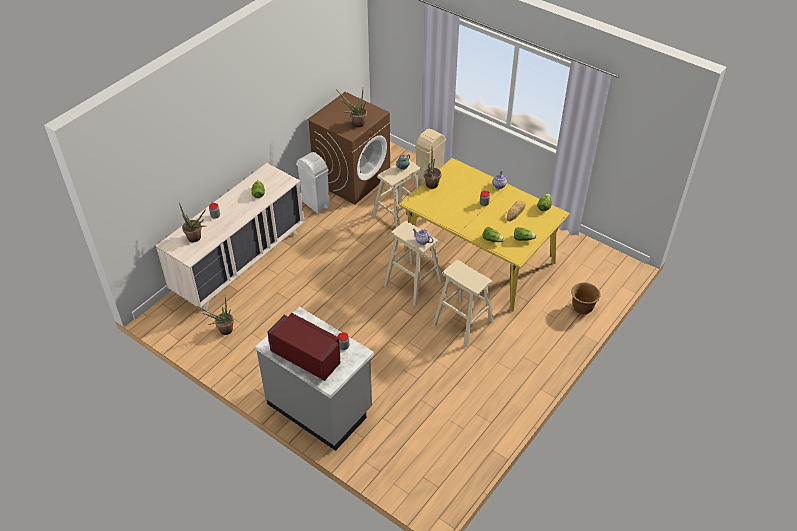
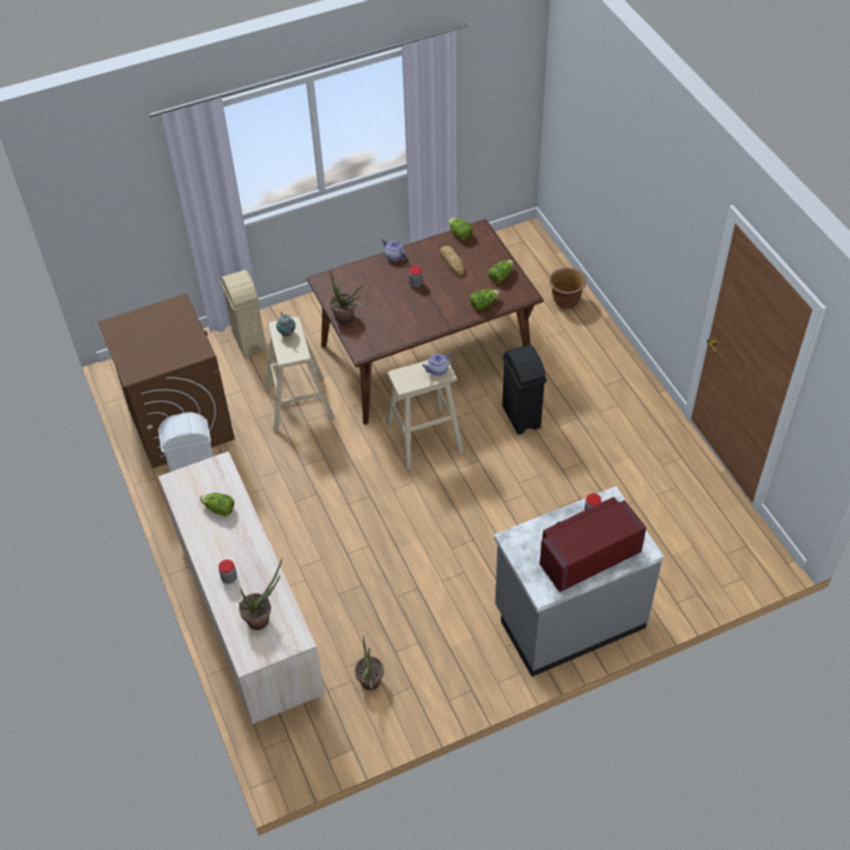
camera: 60 degrees left, 5 degrees up
potted plant [337,90,367,128] -> none
yellow dining table [399,158,570,312] -> brown dining table [307,219,544,425]
beige stool [432,260,494,348] -> black trash can [502,345,547,435]

